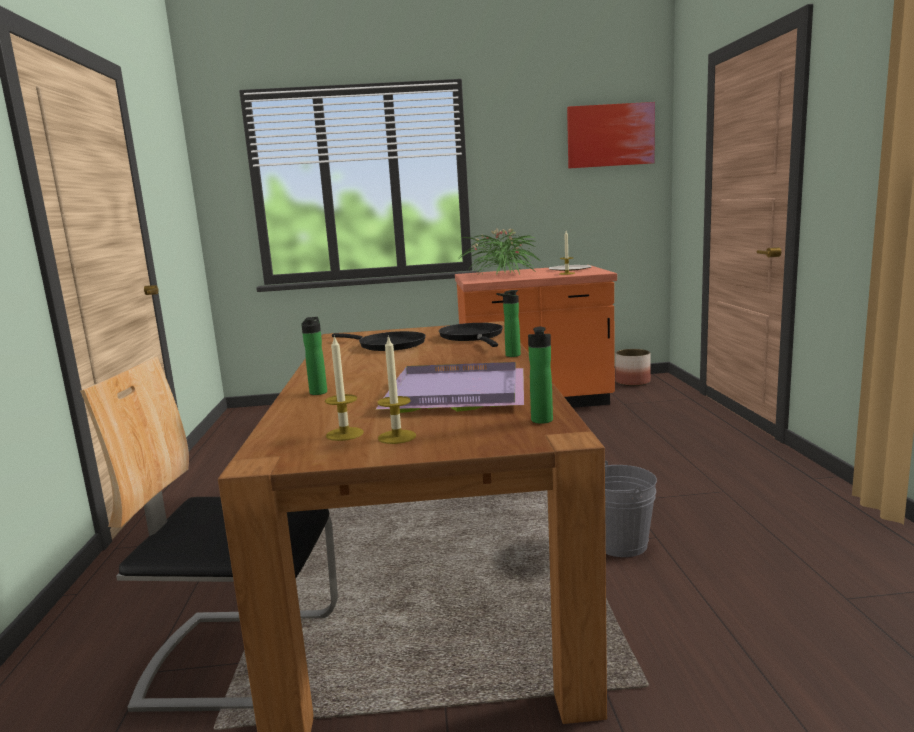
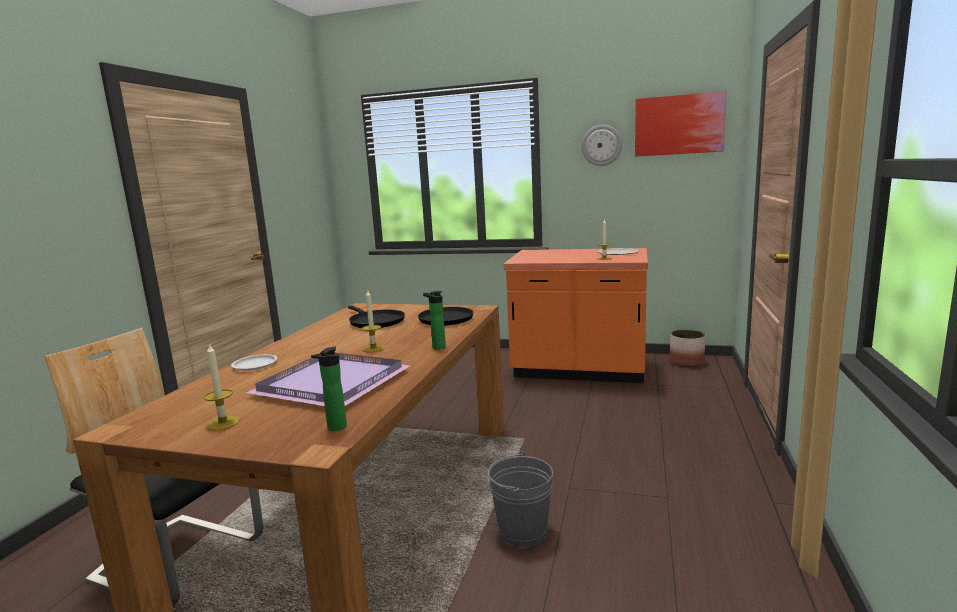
camera: 20 degrees right, 0 degrees up
bottle [301,317,327,395] -> white plate [231,354,277,371]
candle [325,336,364,441] -> candle moved to [362,289,385,352]
potted plant [459,228,539,275] -> none
none -> wall clock [582,125,622,166]

